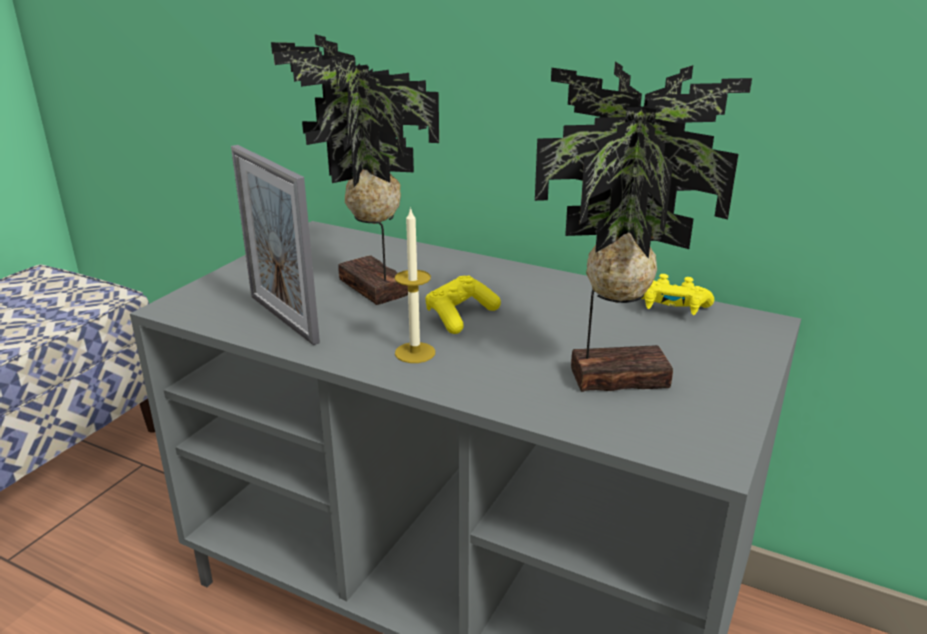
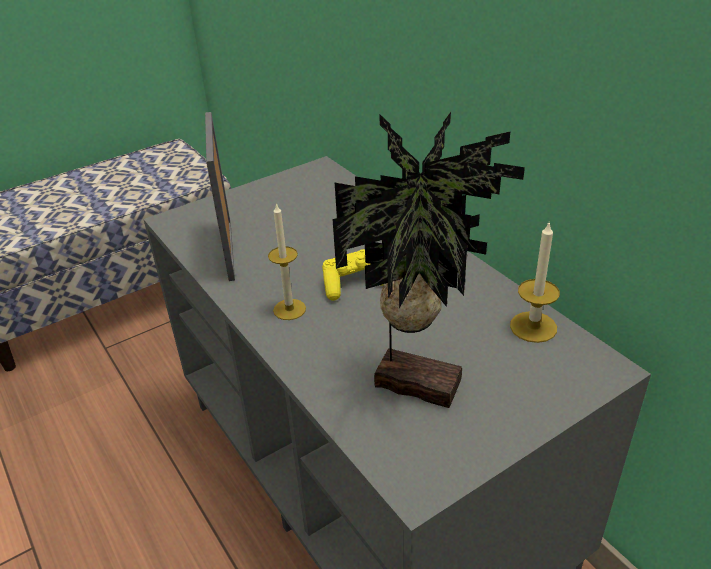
camera: 30 degrees right, 10 degrees up
potted plant [271,34,439,305] -> none
yellow game controller [641,274,714,315] -> candle [510,223,560,343]

